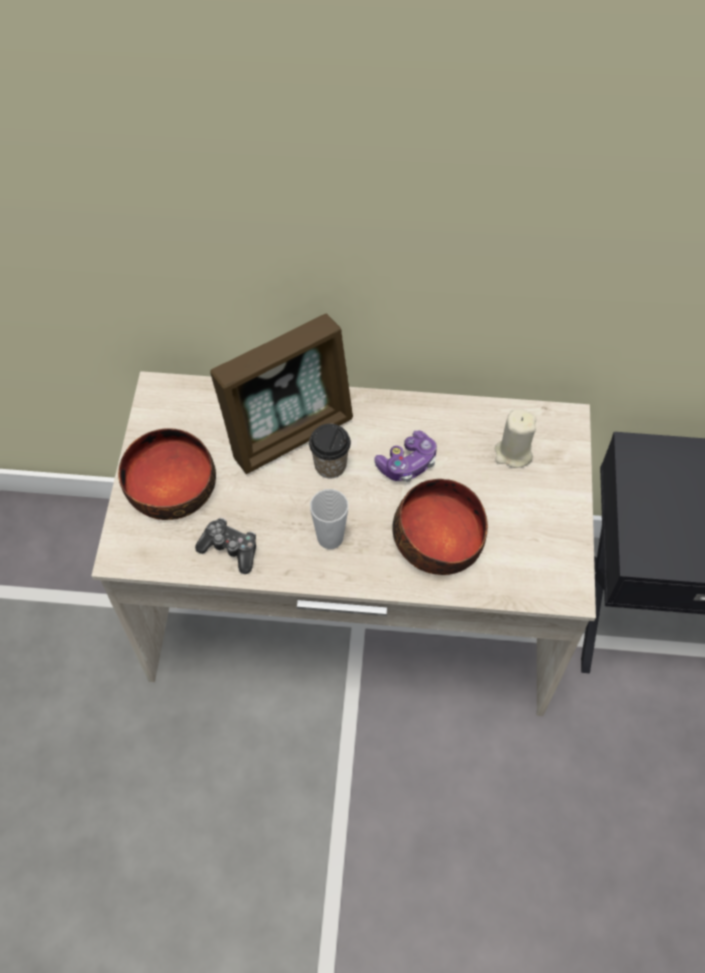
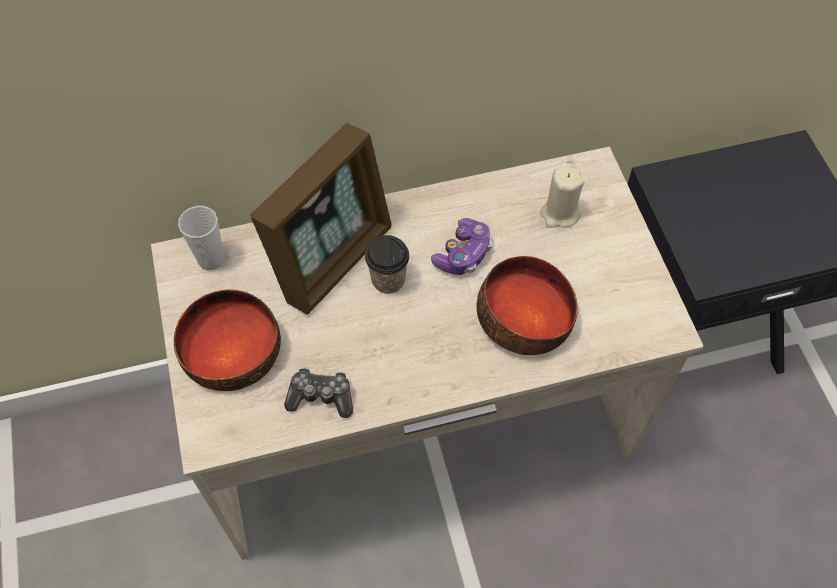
camera: 20 degrees left, 0 degrees up
cup [310,489,348,549] -> cup moved to [178,206,224,270]

